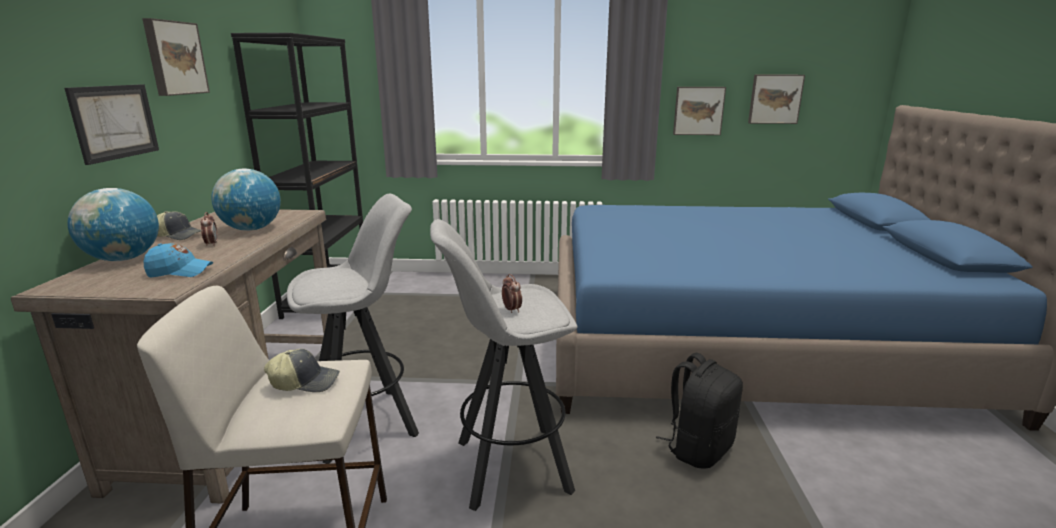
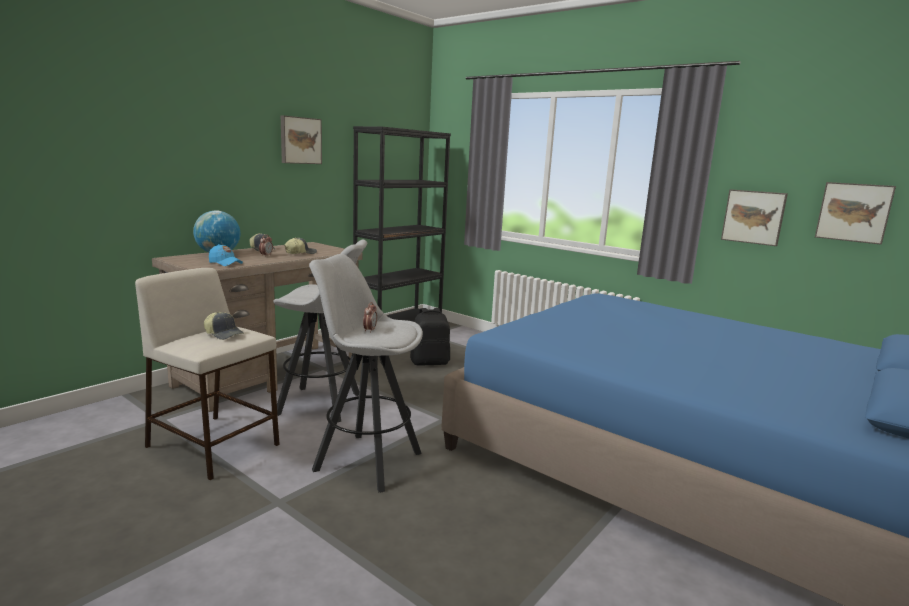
camera: 35 degrees right, 5 degrees down
picture [65,84,159,165] -> none
globe [211,169,281,231] -> cap [284,238,317,254]
black backpack [656,353,743,468] -> black backpack moved to [410,308,450,365]

